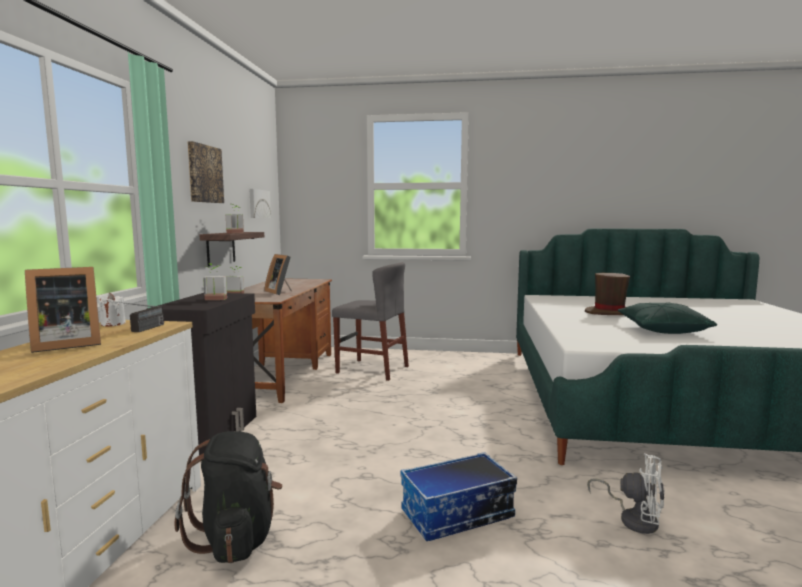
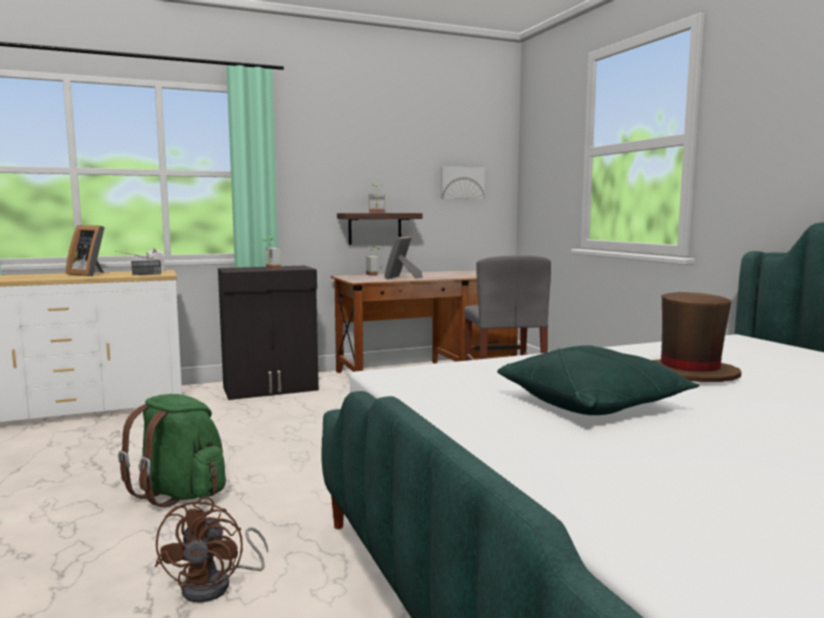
camera: 60 degrees right, 0 degrees up
black backpack [174,431,283,563] -> none
picture [187,141,224,203] -> none
storage box [401,452,517,541] -> green backpack [118,394,226,508]
white fan [587,453,665,534] -> brown fan [155,497,268,603]

